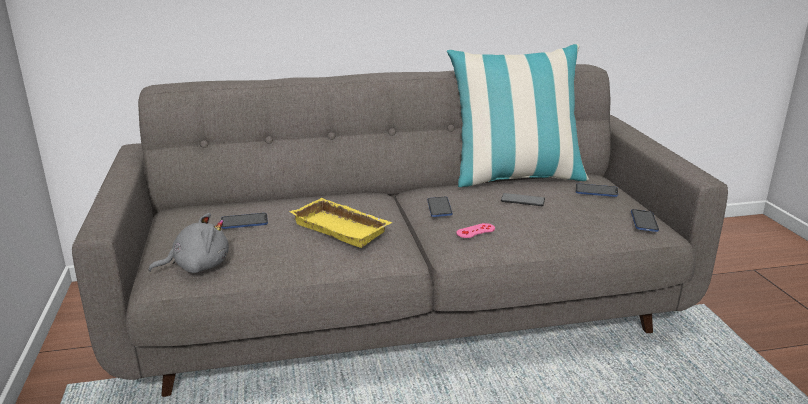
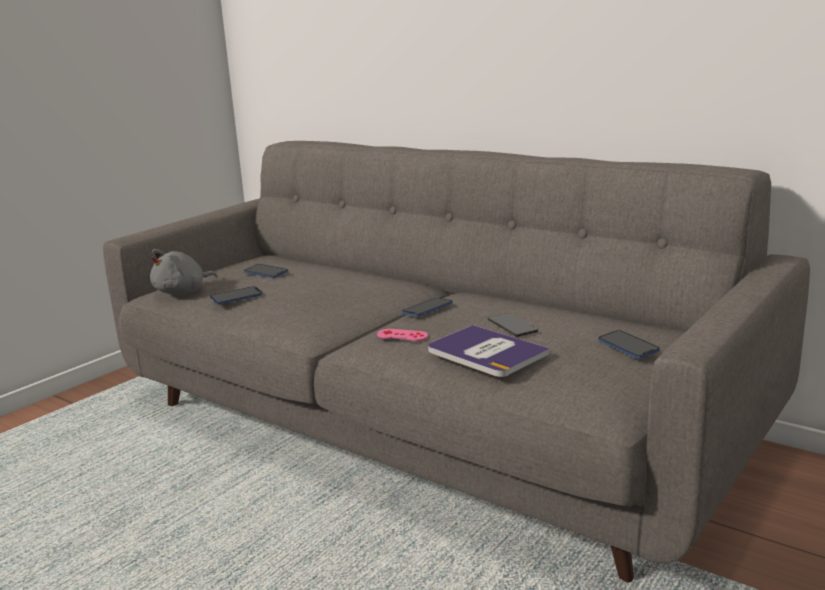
camera: 50 degrees right, 5 degrees down
grey plush toy [148,213,229,273] -> grey plush toy turned 105 degrees clockwise [150,249,217,294]
yellow tray [290,198,392,248] -> none
pillow [447,44,589,187] -> none
phone [631,209,659,232] -> phone moved to [210,286,262,305]
none -> book [428,325,550,377]

